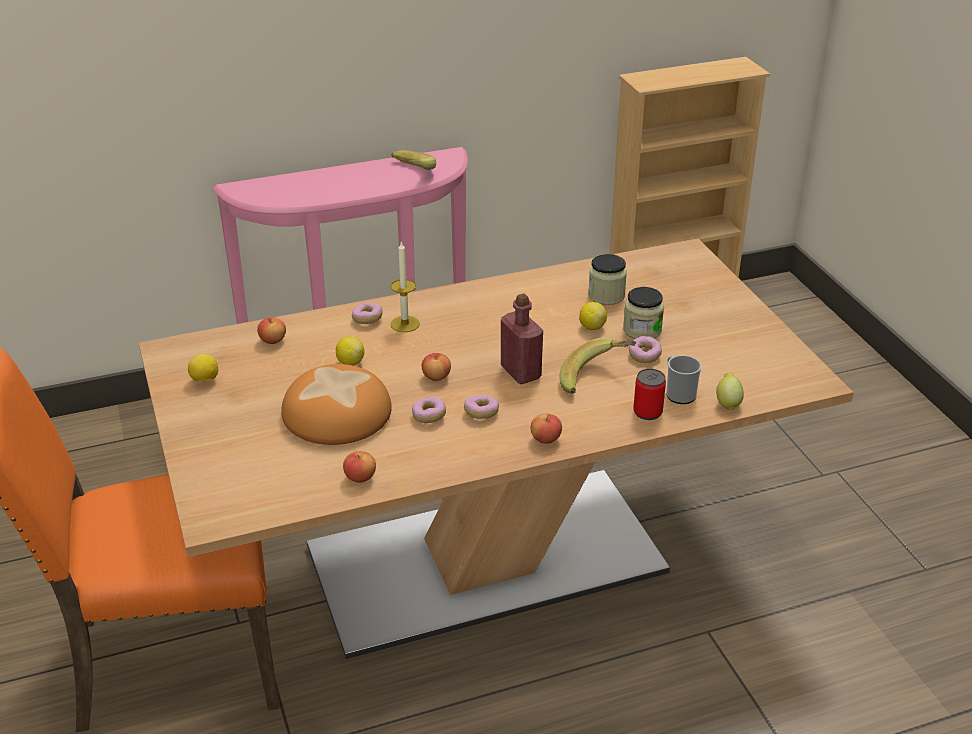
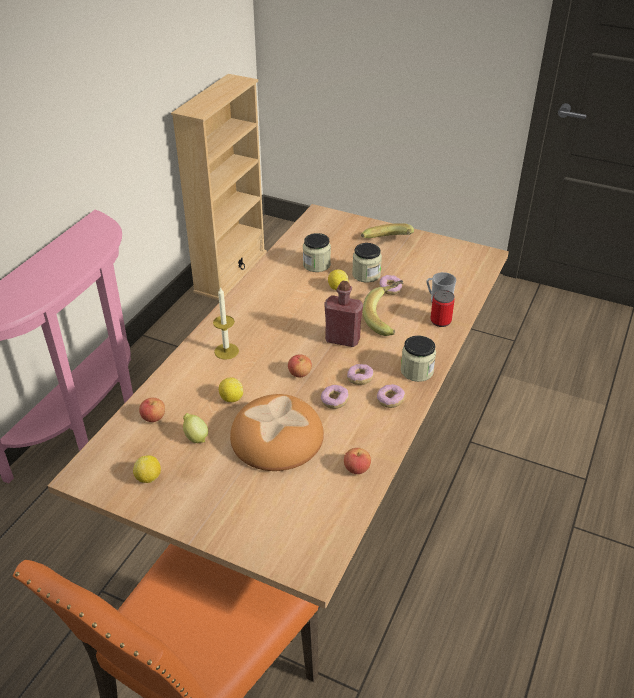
camera: 45 degrees left, 5 degrees up
donut [352,303,383,324] -> donut moved to [377,384,405,408]
banana [391,150,436,170] -> banana moved to [361,223,414,238]
apple [531,413,562,444] -> jar [401,336,436,382]
lemon [716,372,744,411] -> lemon moved to [183,413,208,443]

